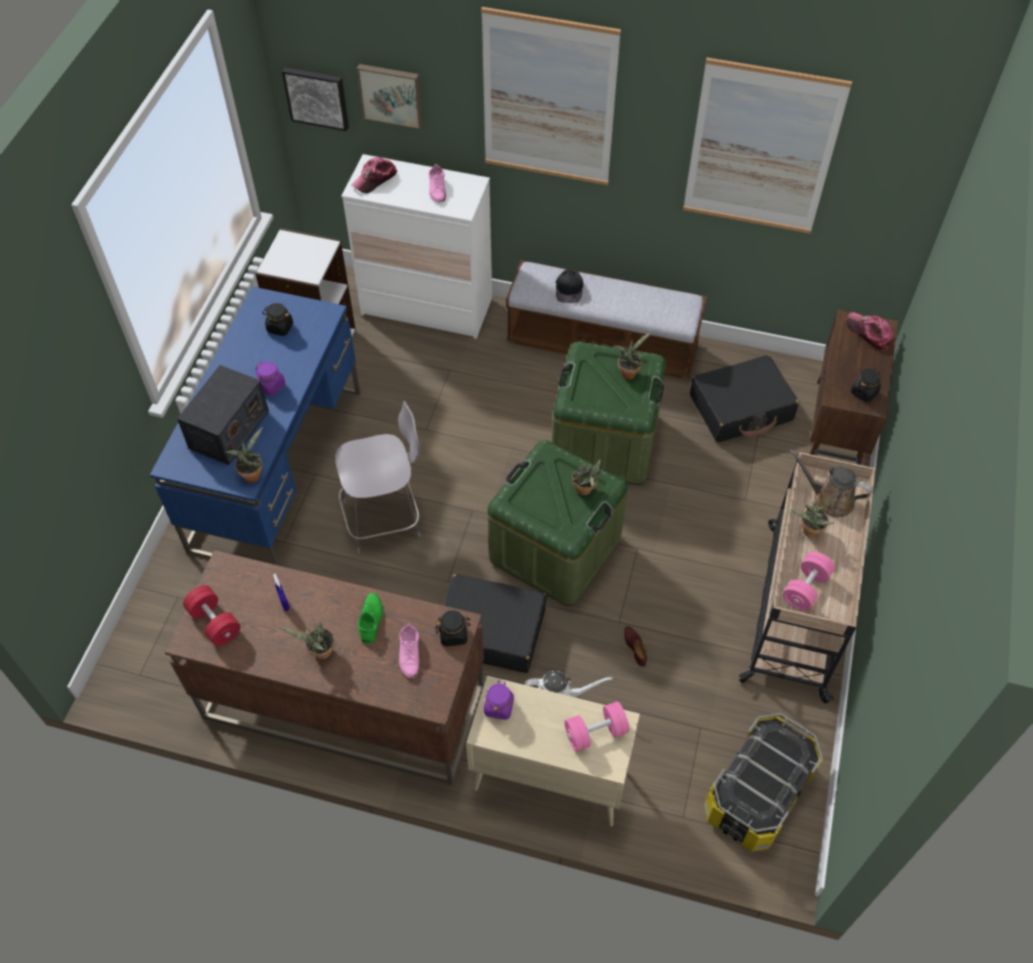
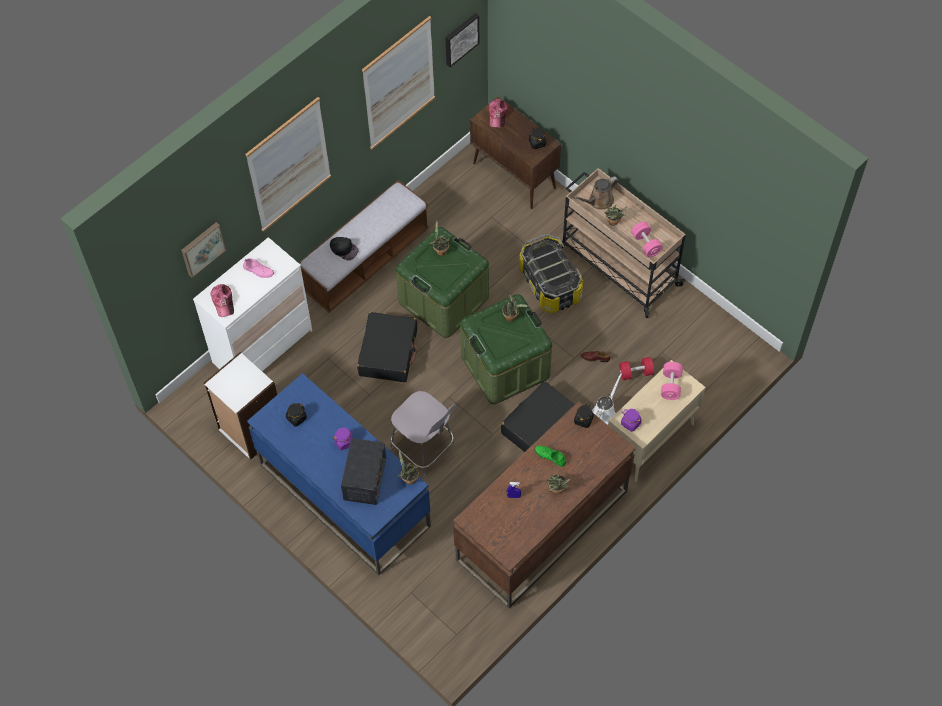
camera: 60 degrees left, 5 degrees up
radio [177,365,269,465] -> radio turned 45 degrees clockwise [341,438,386,505]
red dumbbell [183,585,241,646] -> red dumbbell moved to [619,357,654,380]
picture [282,67,349,131] -> picture moved to [445,13,479,67]
grey chair [335,401,421,553] -> grey chair turned 120 degrees clockwise [390,391,456,477]
pink shoe [399,624,420,678] -> none
black suitcase [690,355,799,442] -> black suitcase moved to [357,312,417,382]
storage box [704,713,823,852] -> storage box moved to [519,234,583,313]
cap [846,312,894,351] -> cap turned 75 degrees counterclockwise [489,99,507,128]

